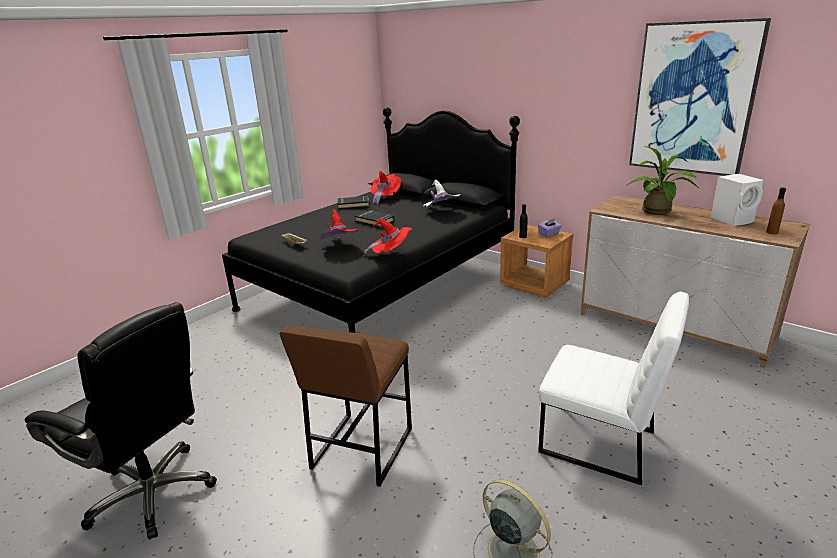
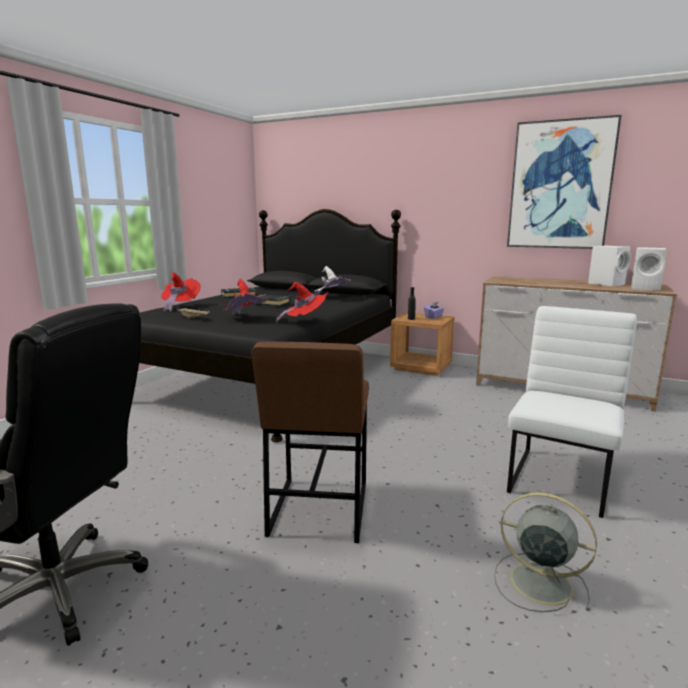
camera: 15 degrees left, 10 degrees down
red hat [371,171,401,205] -> red hat moved to [161,272,200,312]
white chair [538,291,689,485] -> white chair turned 75 degrees counterclockwise [507,306,637,518]
potted plant [627,146,699,215] -> none
brown bottle [766,187,786,234] -> white speaker [631,247,667,291]

